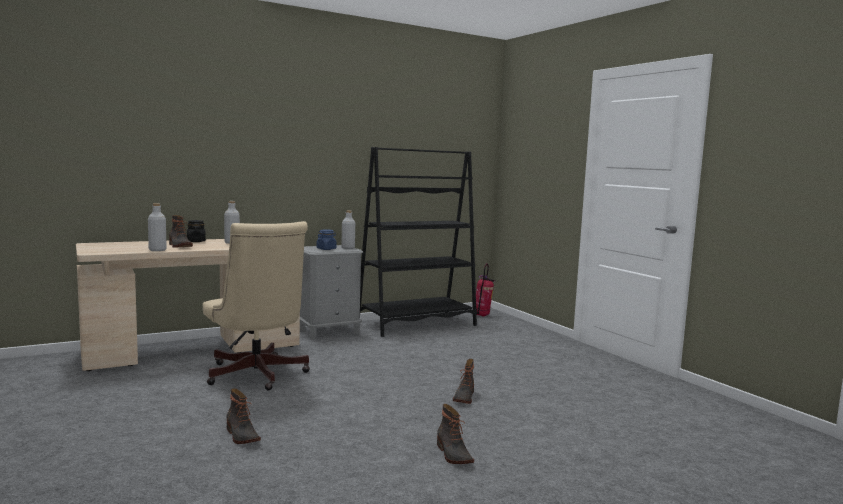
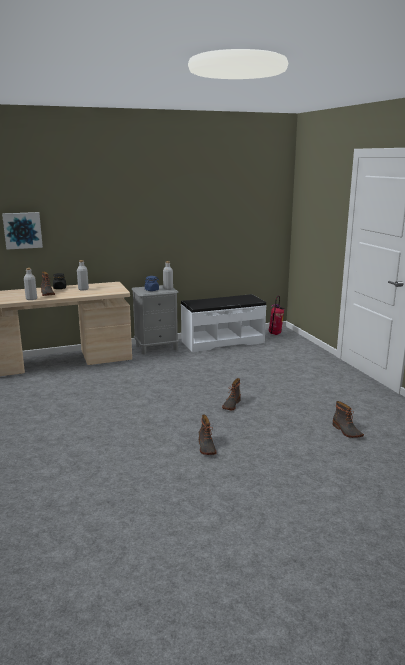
camera: 10 degrees right, 10 degrees up
beige office chair [203,221,310,391] -> none
boot [226,388,261,444] -> boot moved to [332,401,364,438]
black bookcase [360,147,477,337] -> white bench [181,294,267,352]
none -> picture [2,212,43,250]

